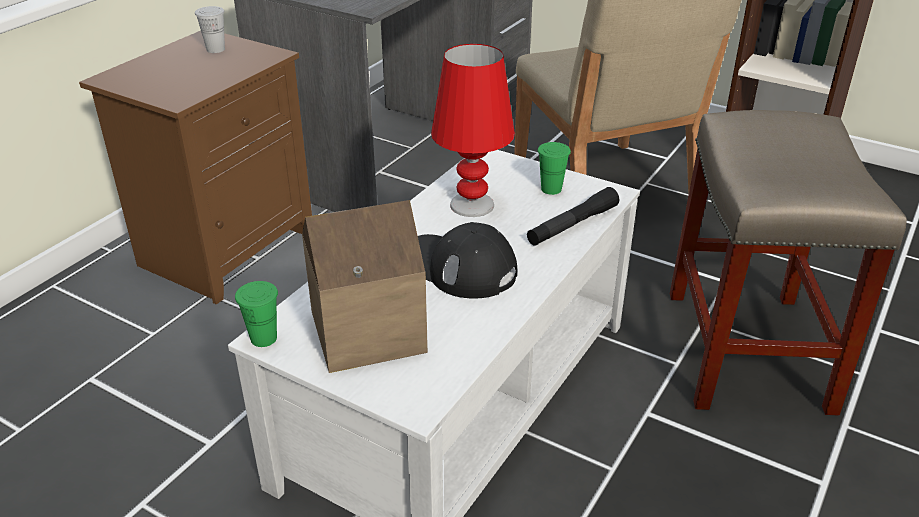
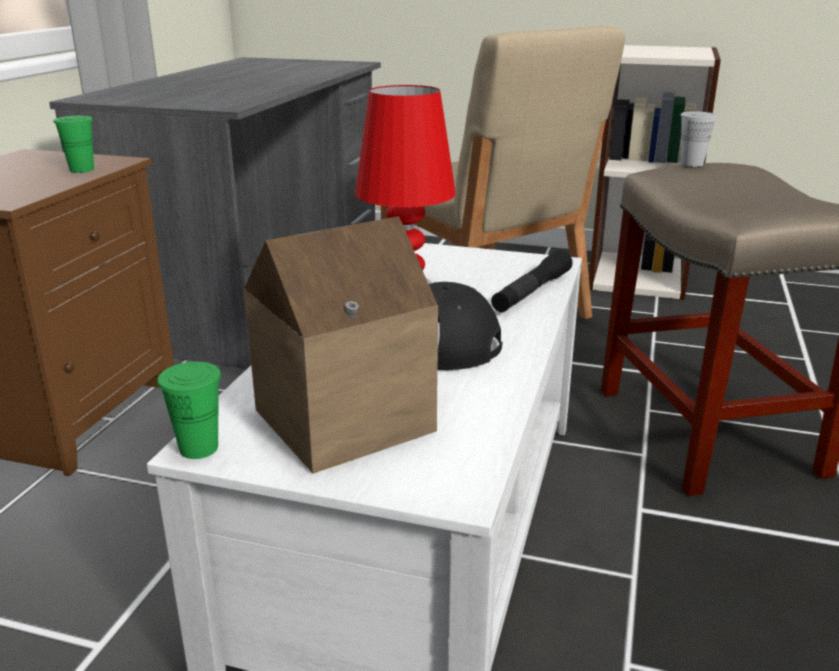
camera: 15 degrees left, 10 degrees down
white cup [195,6,225,53] -> white cup moved to [680,111,717,167]
green cup [538,142,571,195] -> green cup moved to [54,116,94,173]

